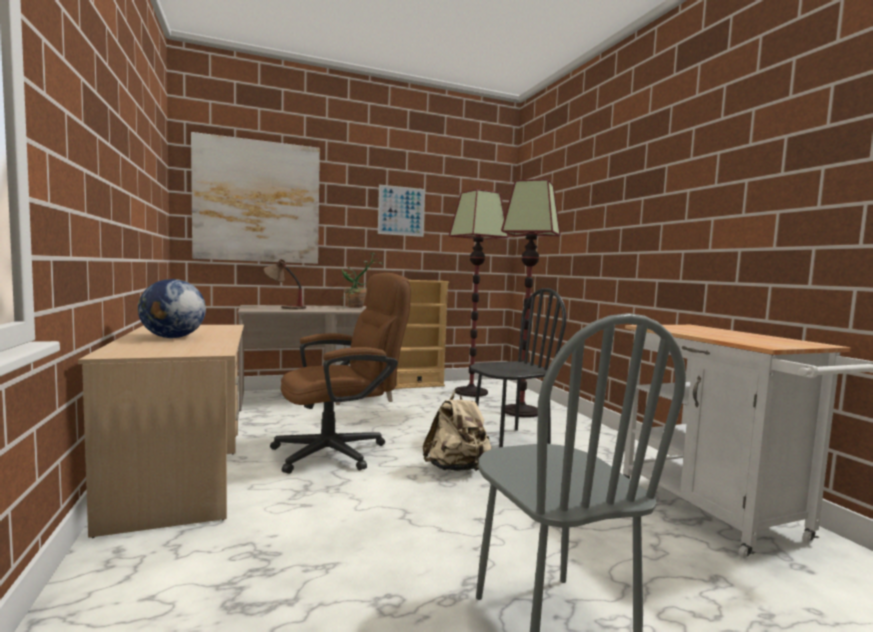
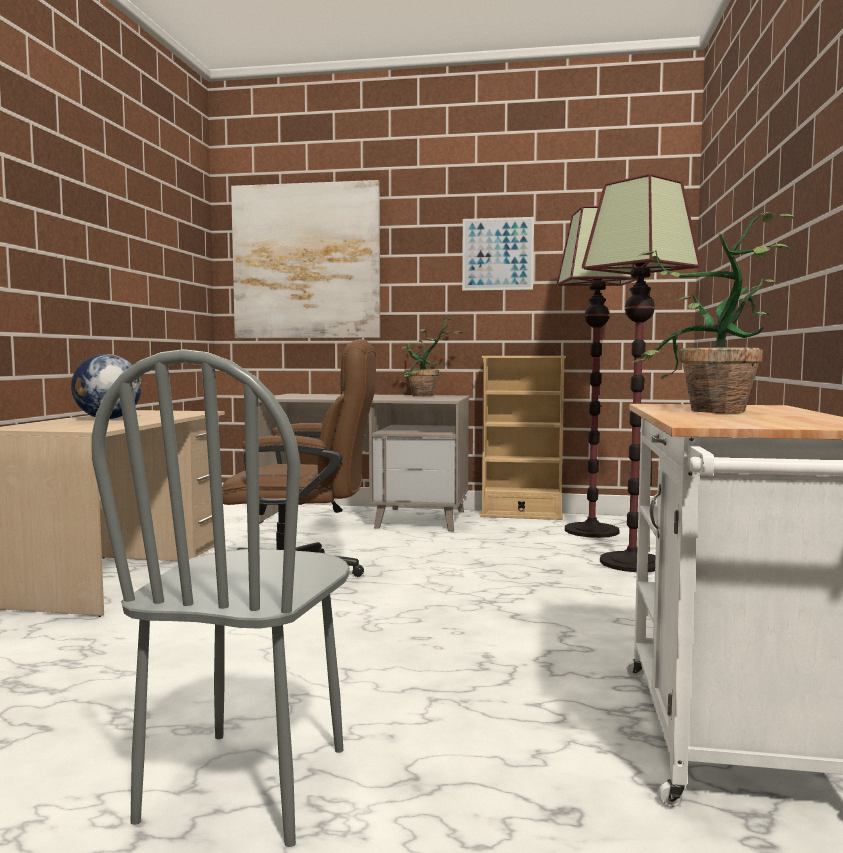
camera: 30 degrees right, 0 degrees up
table lamp [264,259,306,310] -> none
beige backpack [423,390,492,471] -> none
black chair [470,288,567,447] -> none
none -> potted plant [632,212,797,413]

